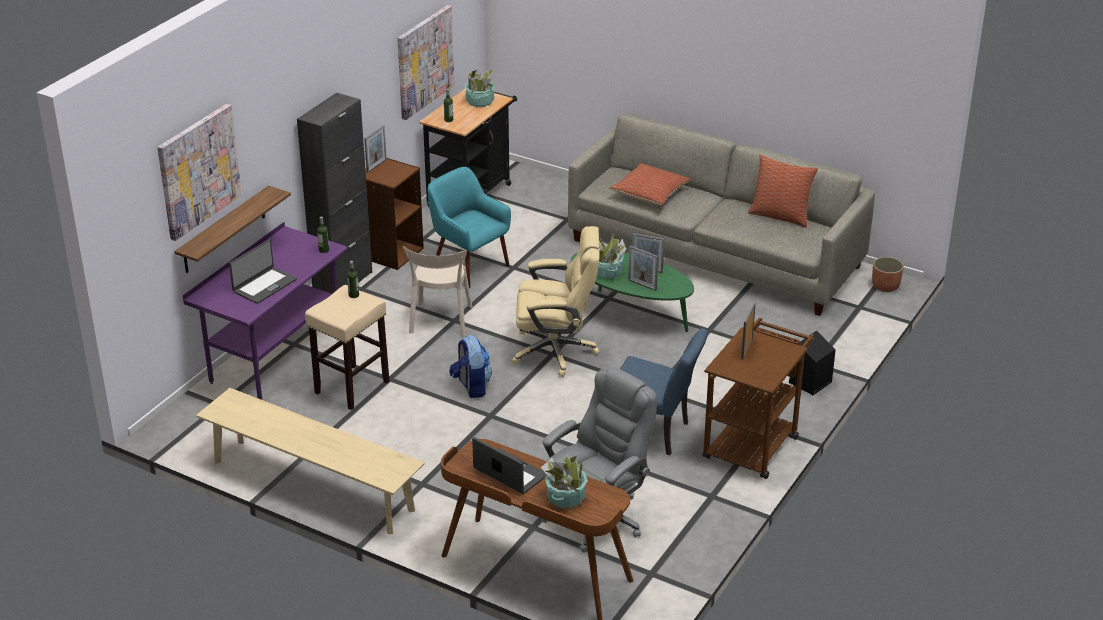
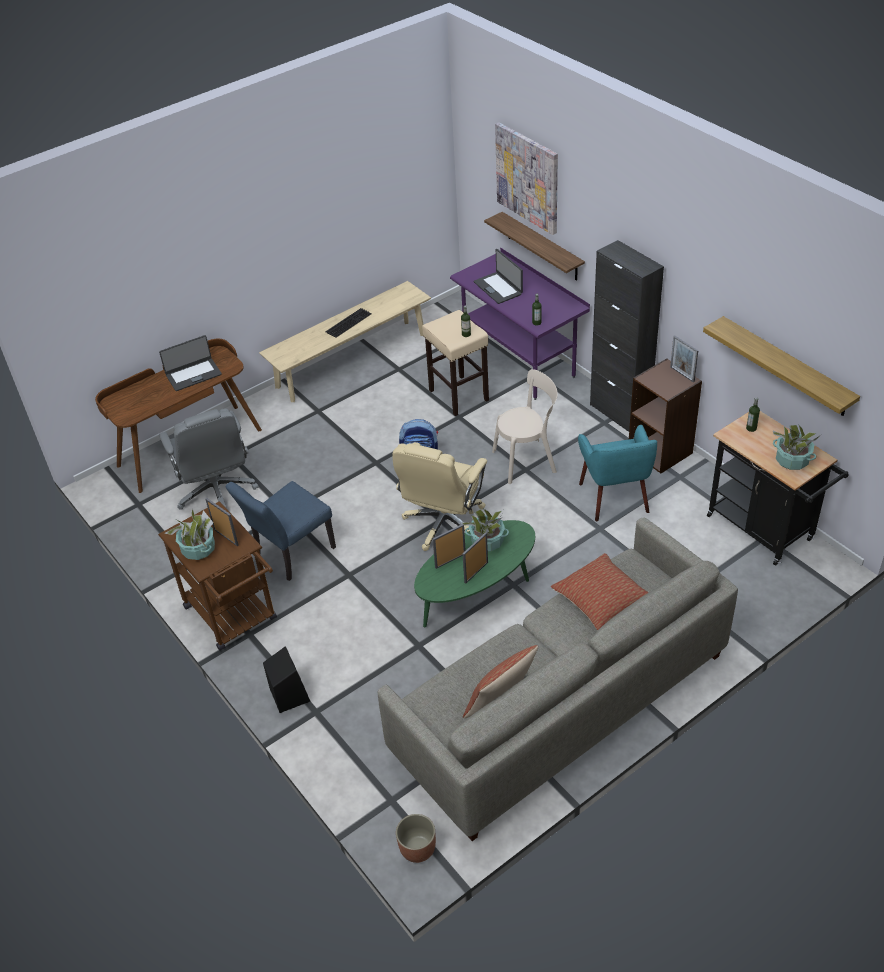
camera: 115 degrees right, 10 degrees up
picture [397,5,455,120] -> shelf [703,316,860,416]
beige chair [403,246,473,337] -> beige chair turned 135 degrees clockwise [492,369,558,484]
turquoise armchair [428,167,511,288] -> turquoise armchair turned 105 degrees clockwise [578,425,657,521]
potted plant [541,455,588,508] -> potted plant moved to [164,509,215,560]
none -> keyboard [325,308,372,338]

